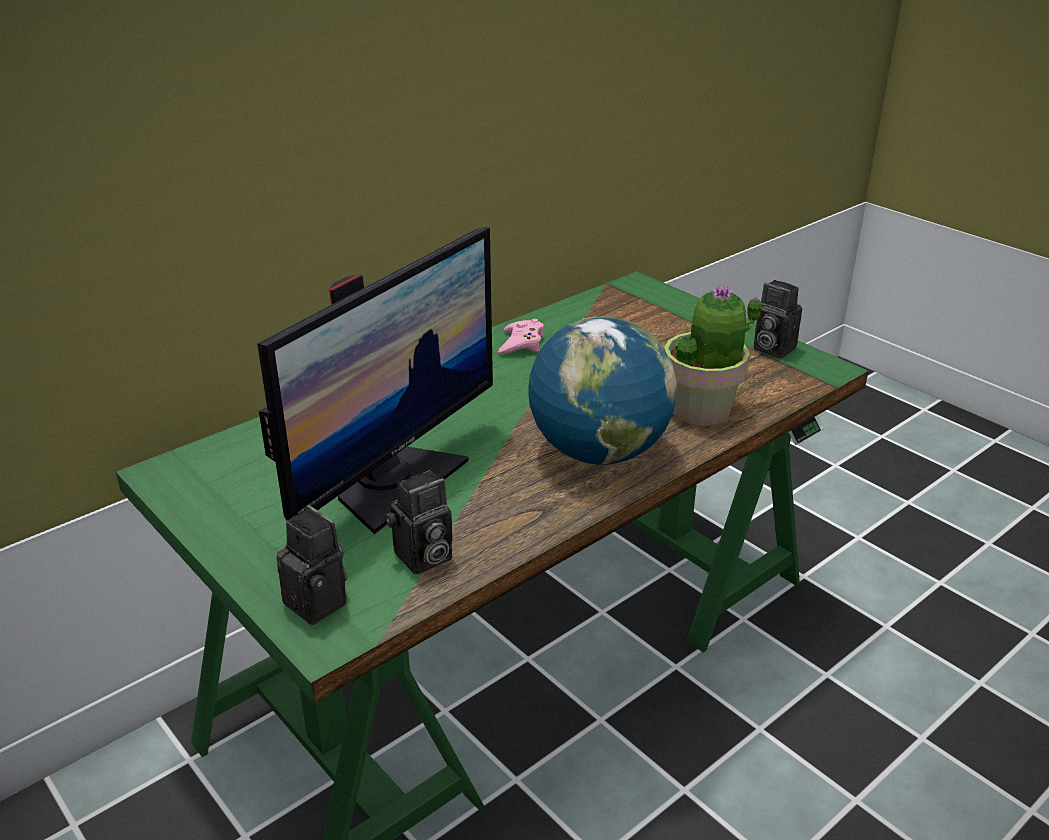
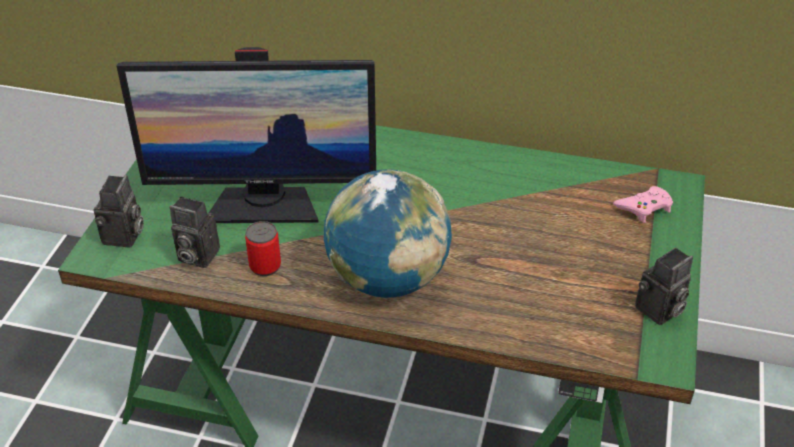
camera: 55 degrees right, 10 degrees up
pink game controller [498,319,544,355] -> pink game controller moved to [613,186,673,223]
potted plant [664,284,761,426] -> none
camera [753,280,802,359] -> camera turned 135 degrees counterclockwise [635,247,693,325]
none -> can [245,221,281,276]

